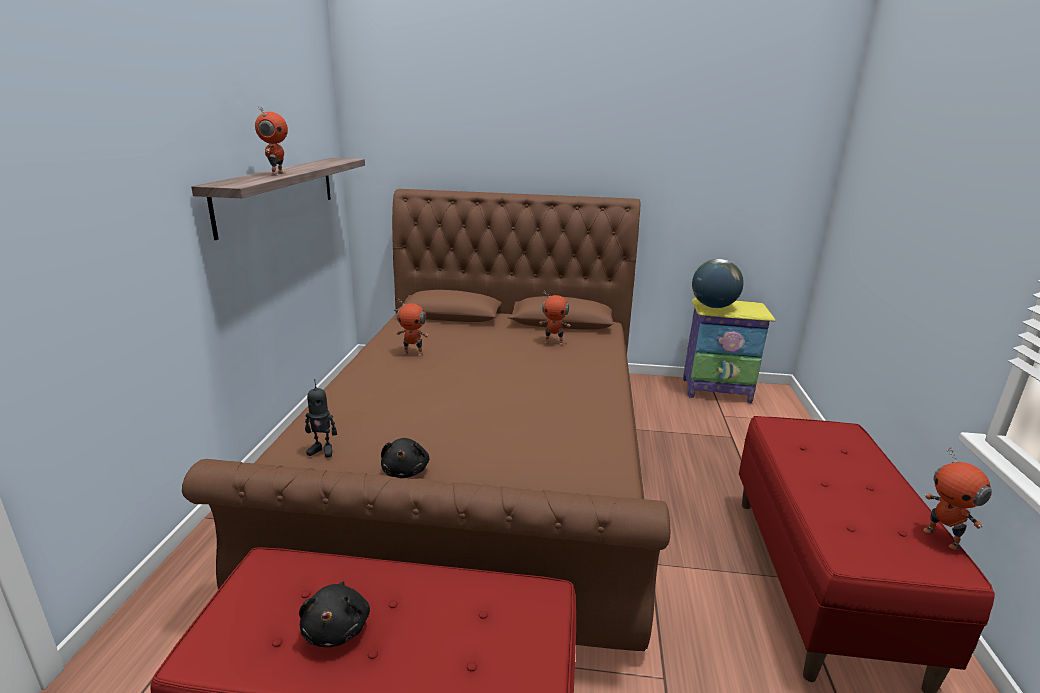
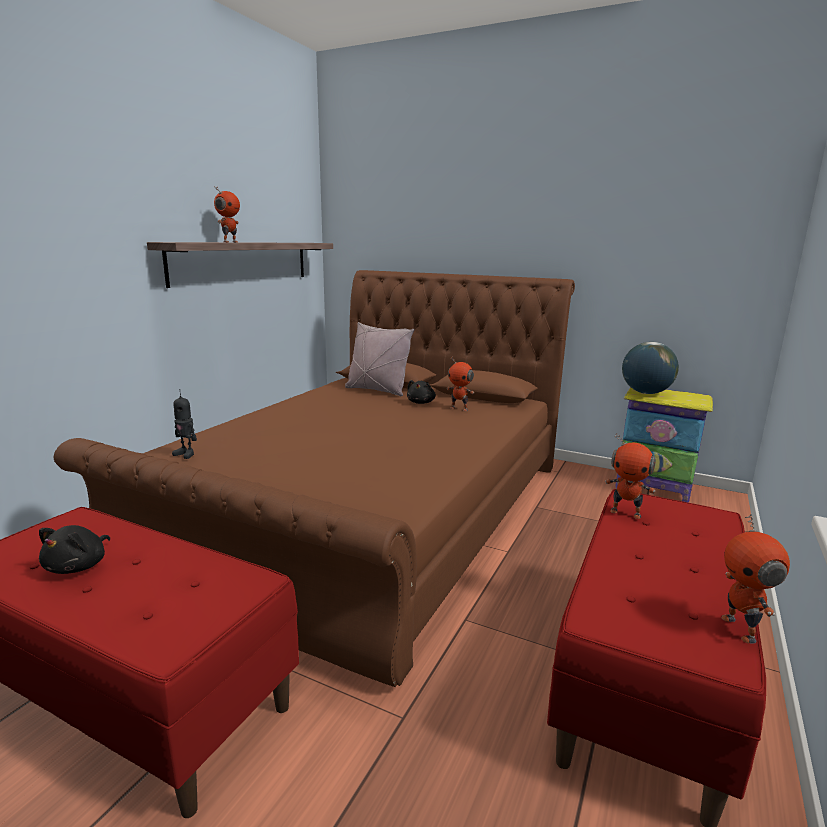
camera: 20 degrees right, 5 degrees down
black plush toy [381,438,429,478] -> black plush toy moved to [407,380,436,404]
toy robot [396,299,429,356] -> toy robot moved to [605,433,656,519]
none -> purple pillow [345,322,415,396]

